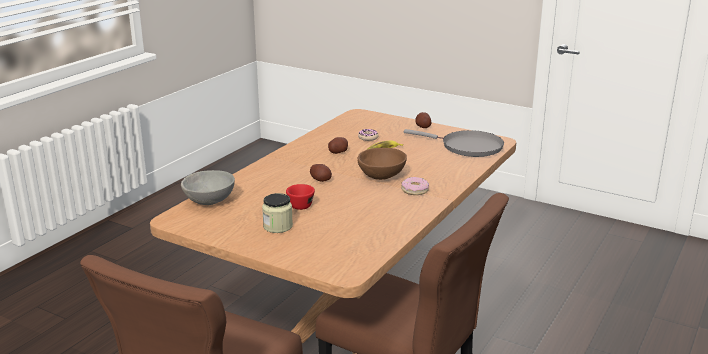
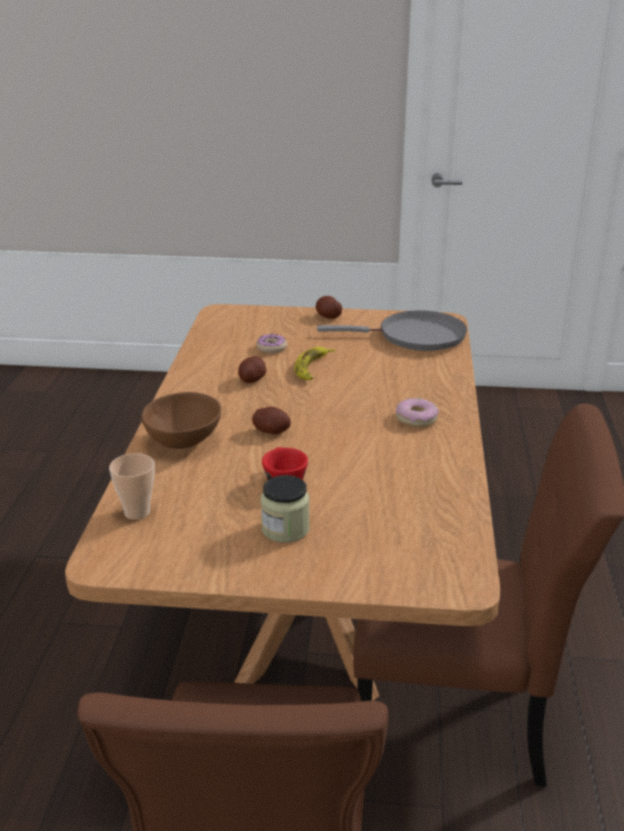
camera: 25 degrees left, 5 degrees up
grey bowl [181,170,235,205] -> cup [109,453,155,520]
brown bowl [358,148,407,180] -> brown bowl moved to [141,392,221,449]

